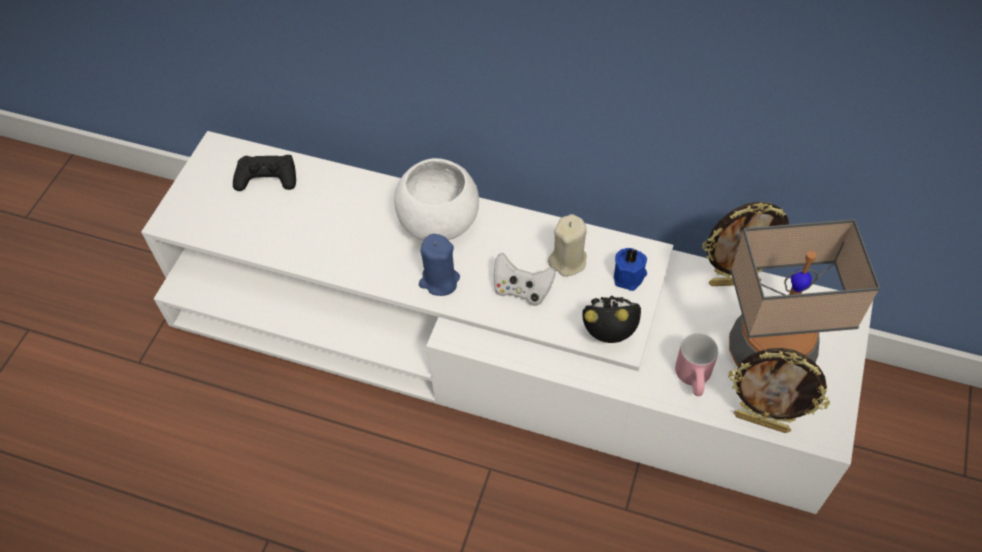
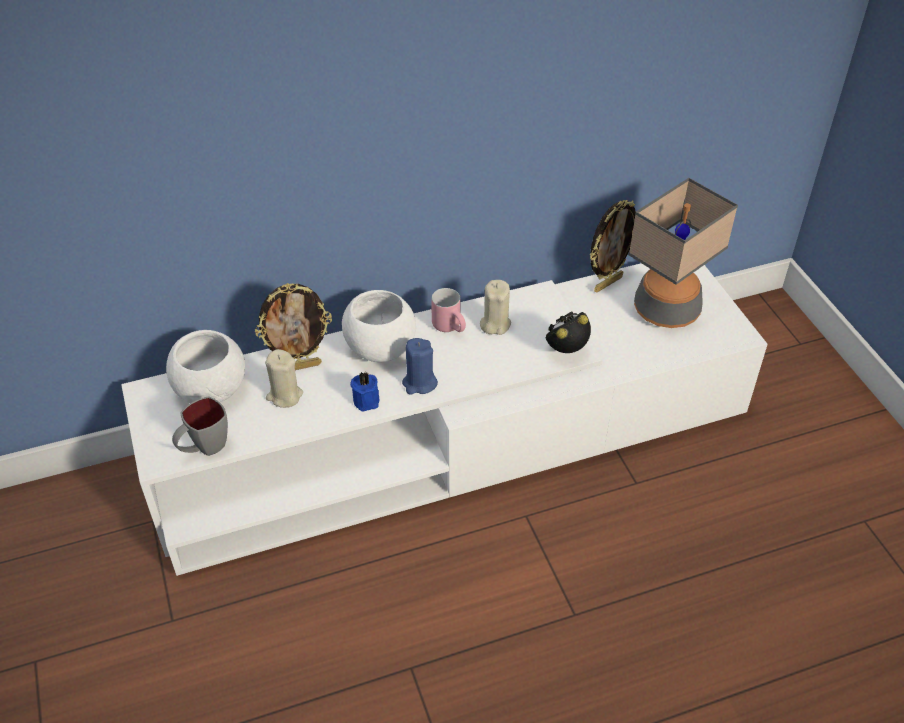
camera: 40 degrees left, 10 degrees down
black game controller [233,155,296,191] -> white bowl [166,330,245,403]
white game controller [494,253,556,306] -> none
blue candle [614,248,647,291] -> blue candle moved to [350,372,379,412]
pink mug [675,333,718,396] -> pink mug moved to [431,288,466,332]
picture frame [728,348,830,433] -> picture frame moved to [255,283,332,370]
none -> grey mug [172,397,228,456]
none -> beige candle [265,349,303,408]

